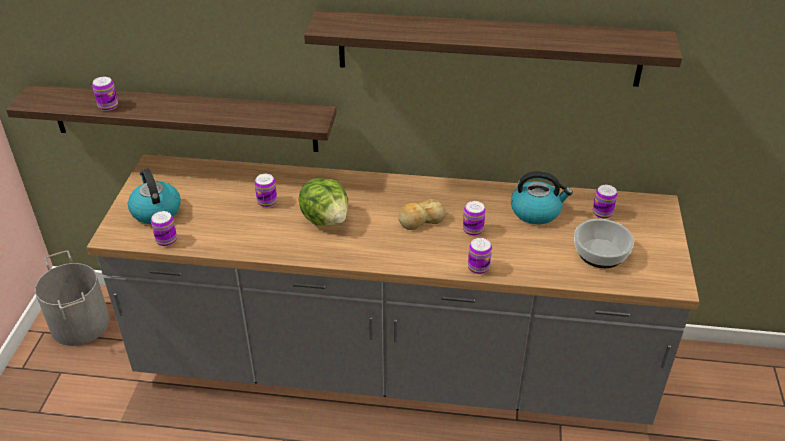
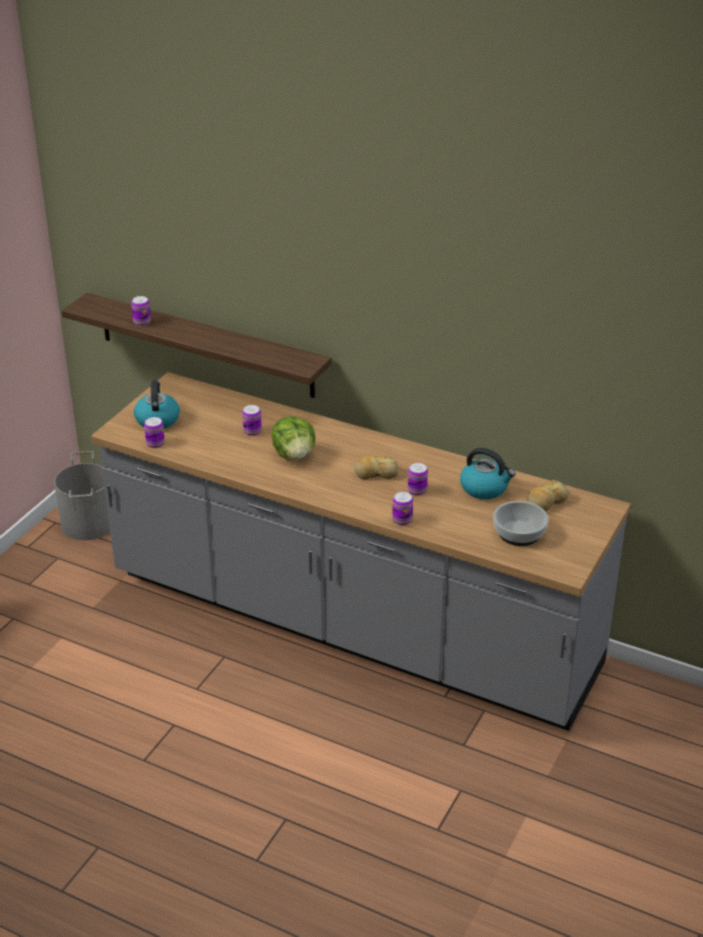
camera: 20 degrees right, 5 degrees down
shelf [304,10,682,87] -> none
can [593,185,617,219] -> bread [527,480,569,512]

